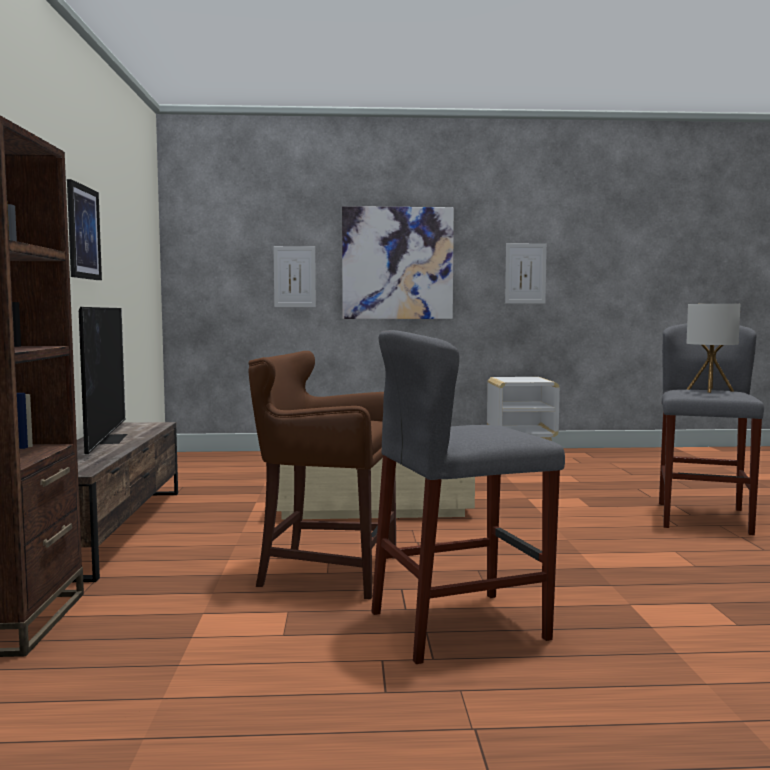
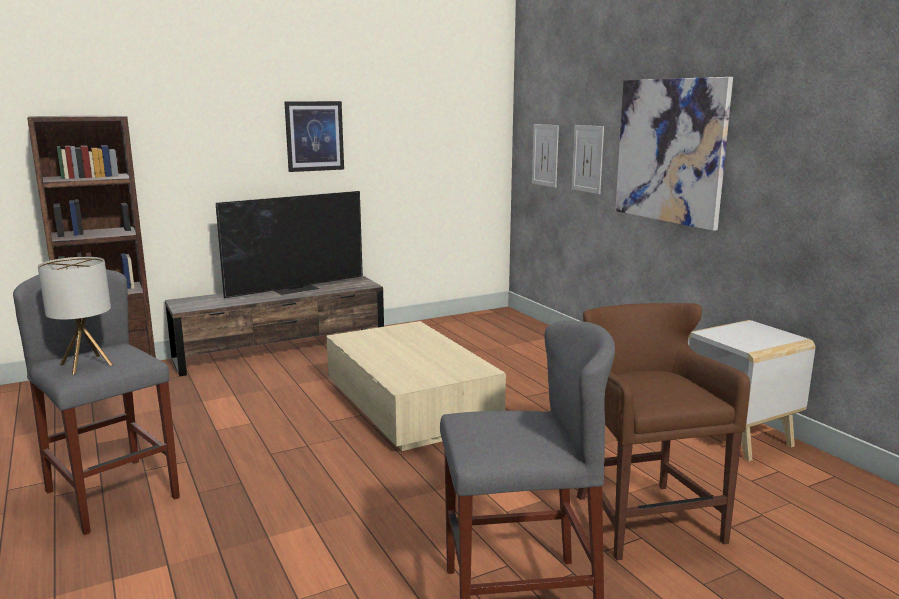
camera: 65 degrees right, 10 degrees up
brown stool [249,351,396,599] -> brown stool moved to [577,303,750,560]
picture [505,243,547,304] -> picture moved to [532,124,559,188]
table lamp [686,304,740,393] -> table lamp moved to [38,257,113,375]

